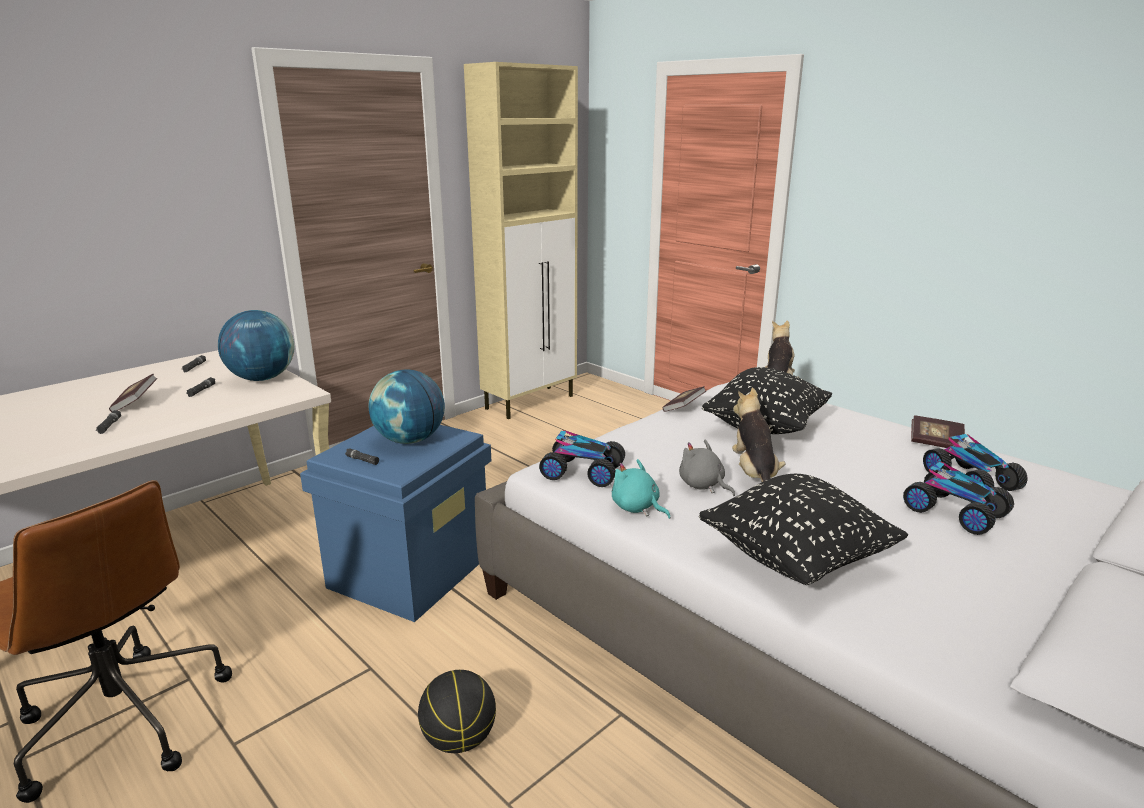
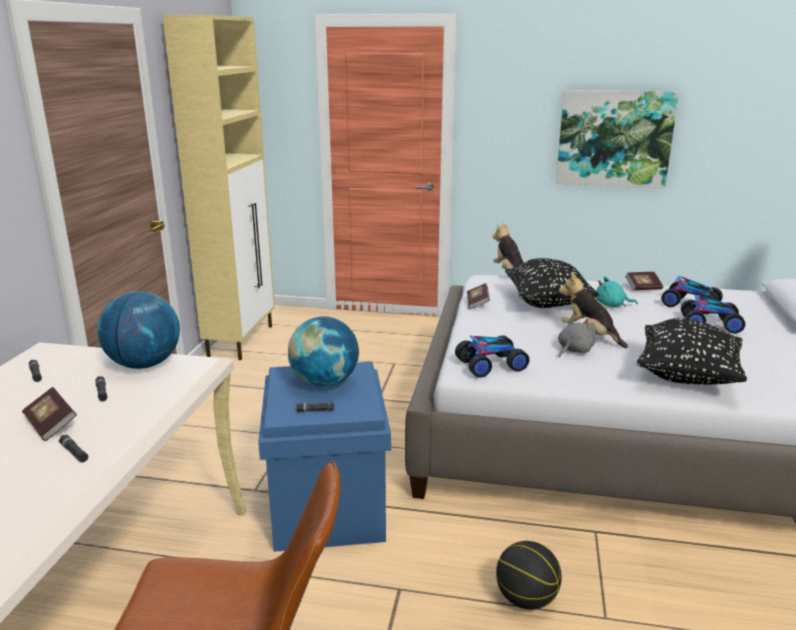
camera: 35 degrees left, 0 degrees up
turquoise plush toy [612,459,671,519] -> turquoise plush toy moved to [596,276,638,307]
grey plush toy [679,440,735,496] -> grey plush toy turned 120 degrees clockwise [558,316,595,357]
none -> picture [556,90,679,188]

